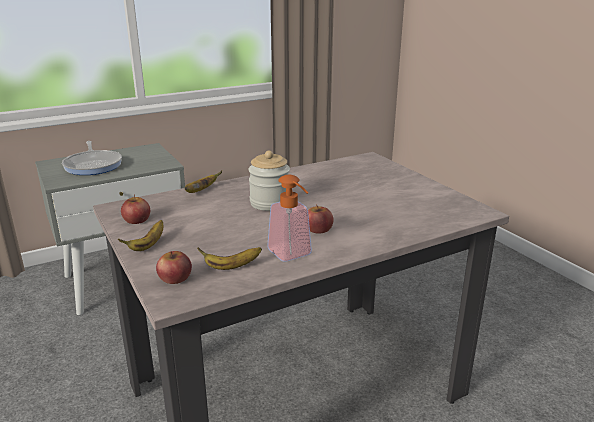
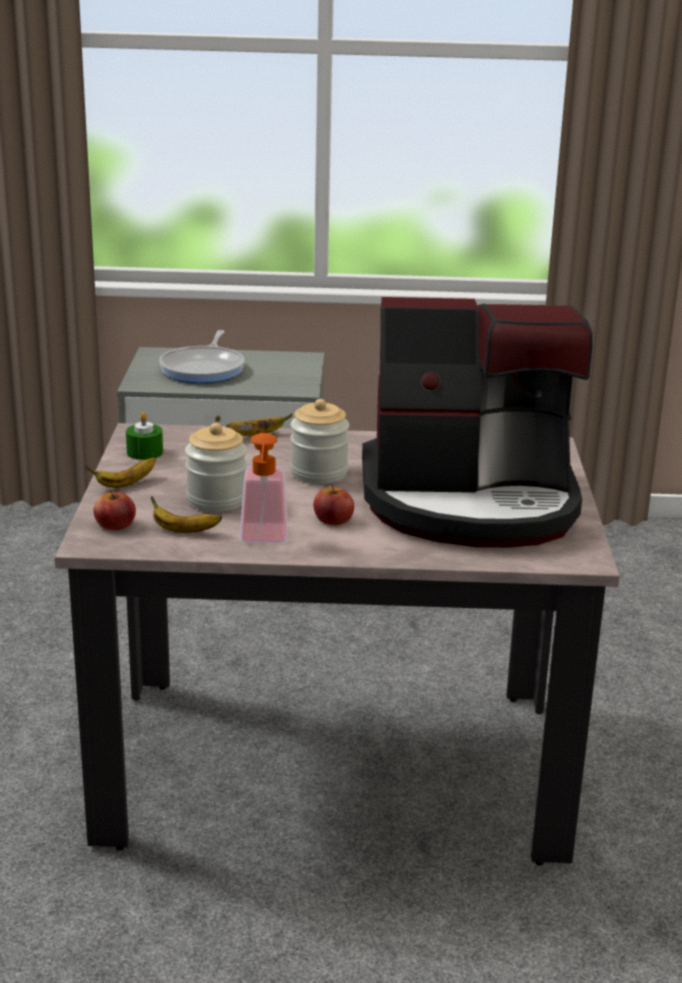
camera: 30 degrees right, 0 degrees up
apple [121,195,150,224] -> green candle [126,412,163,460]
none -> jar [185,423,247,512]
none -> coffee machine [362,297,593,547]

